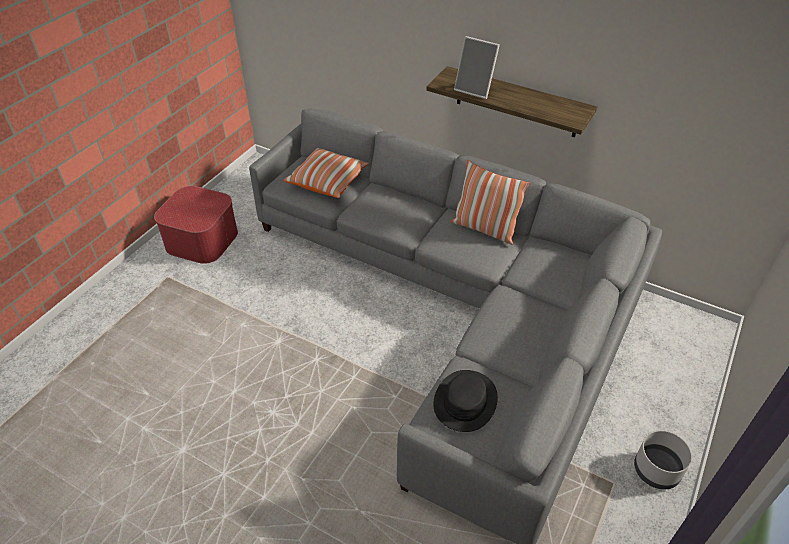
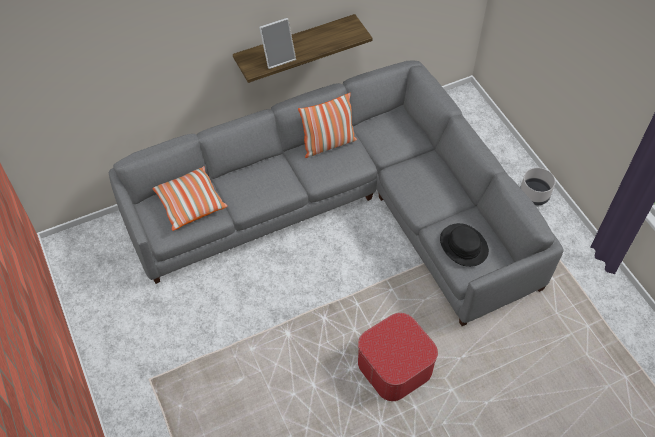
camera: 55 degrees left, 10 degrees up
ottoman [154,186,238,264] -> ottoman moved to [358,313,438,401]

